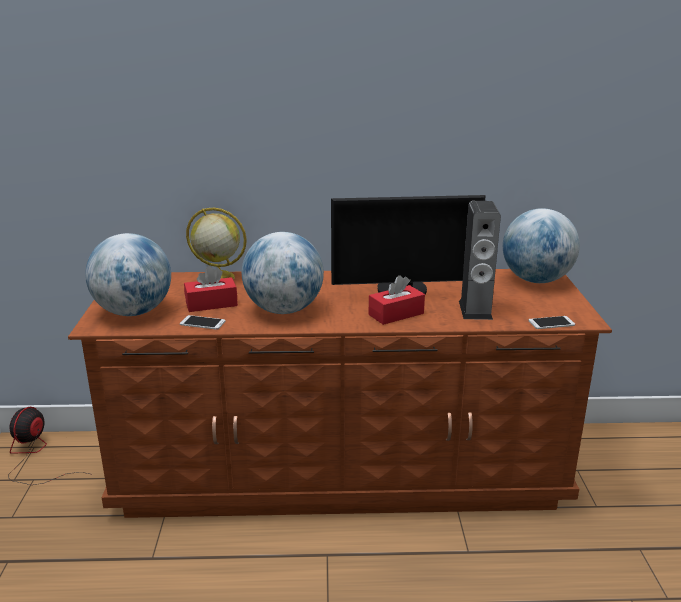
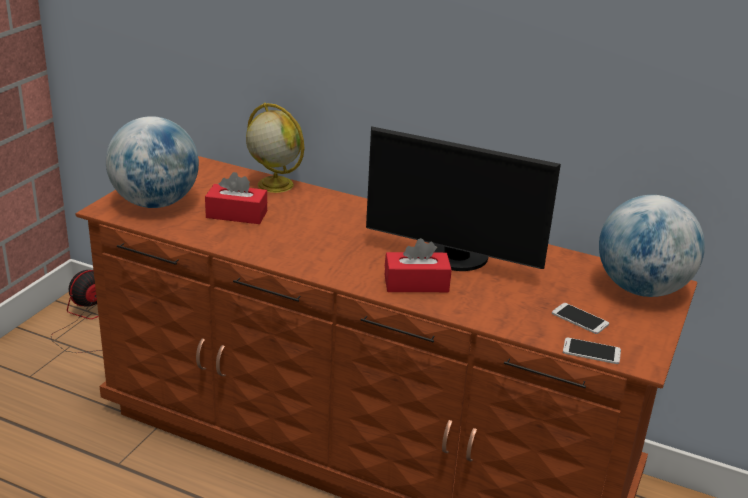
camera: 25 degrees right, 5 degrees up
phone [180,315,226,330] -> phone moved to [552,303,609,334]
globe [242,232,324,314] -> none
speaker [459,201,501,320] -> none

